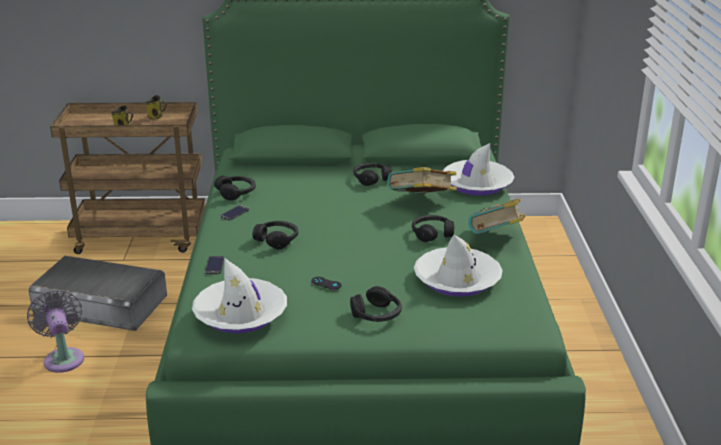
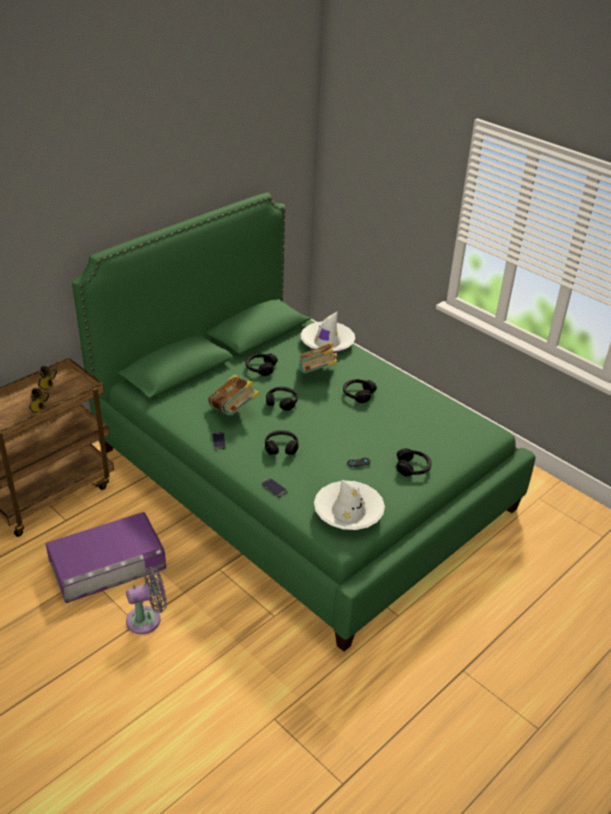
camera: 45 degrees left, 10 degrees up
grey fan [27,290,84,373] -> grey fan turned 135 degrees clockwise [126,567,167,634]
grey storage box [28,256,167,331] -> purple storage box [46,512,166,603]
black headphones [214,176,256,201] -> black headphones moved to [266,387,298,411]
white hat [414,235,503,297] -> none
book [468,198,526,234] -> book moved to [208,374,260,415]

